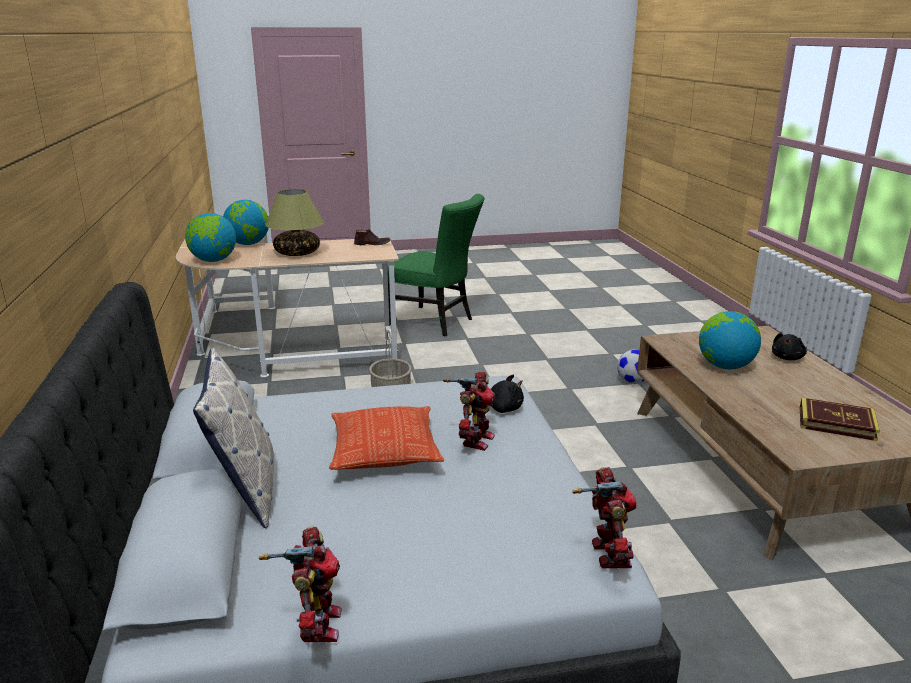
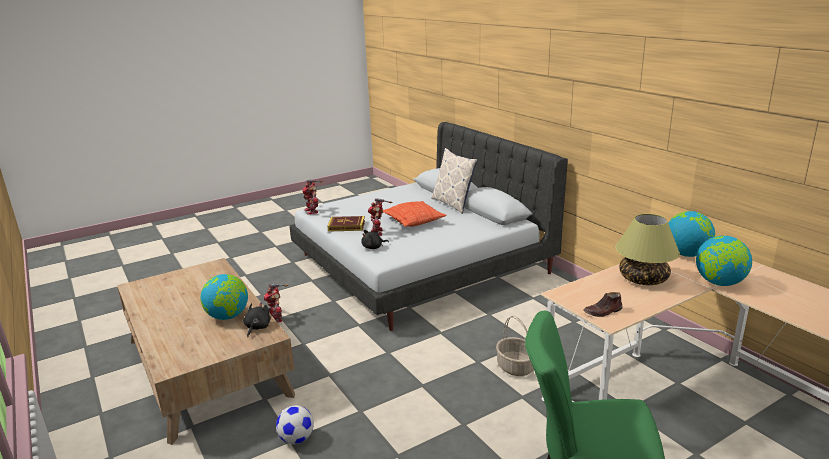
camera: 160 degrees right, 0 degrees up
toy robot [259,526,342,642] -> toy robot moved to [264,284,288,323]
black plush toy [772,333,807,360] -> black plush toy moved to [243,302,271,337]
book [800,398,880,441] -> book moved to [327,216,365,232]

